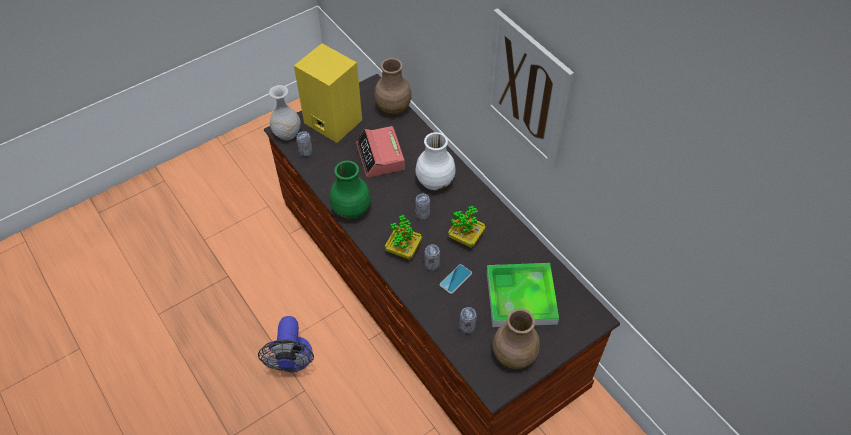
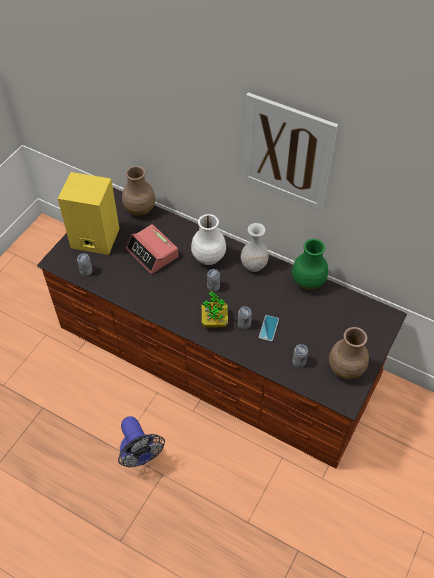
camera: 25 degrees left, 0 degrees up
white vase [269,85,301,140] -> white vase moved to [241,223,269,272]
green vase [330,161,371,219] -> green vase moved to [292,239,328,290]
potted plant [448,206,486,248] -> none
tray [487,263,559,327] -> none

